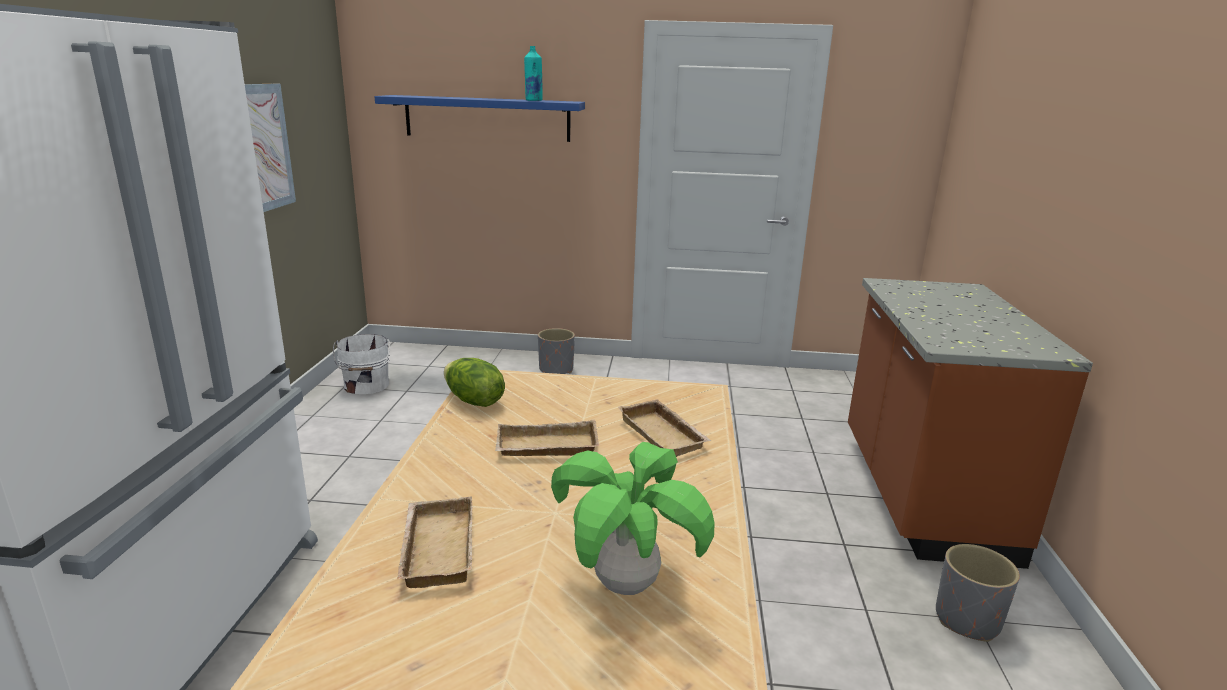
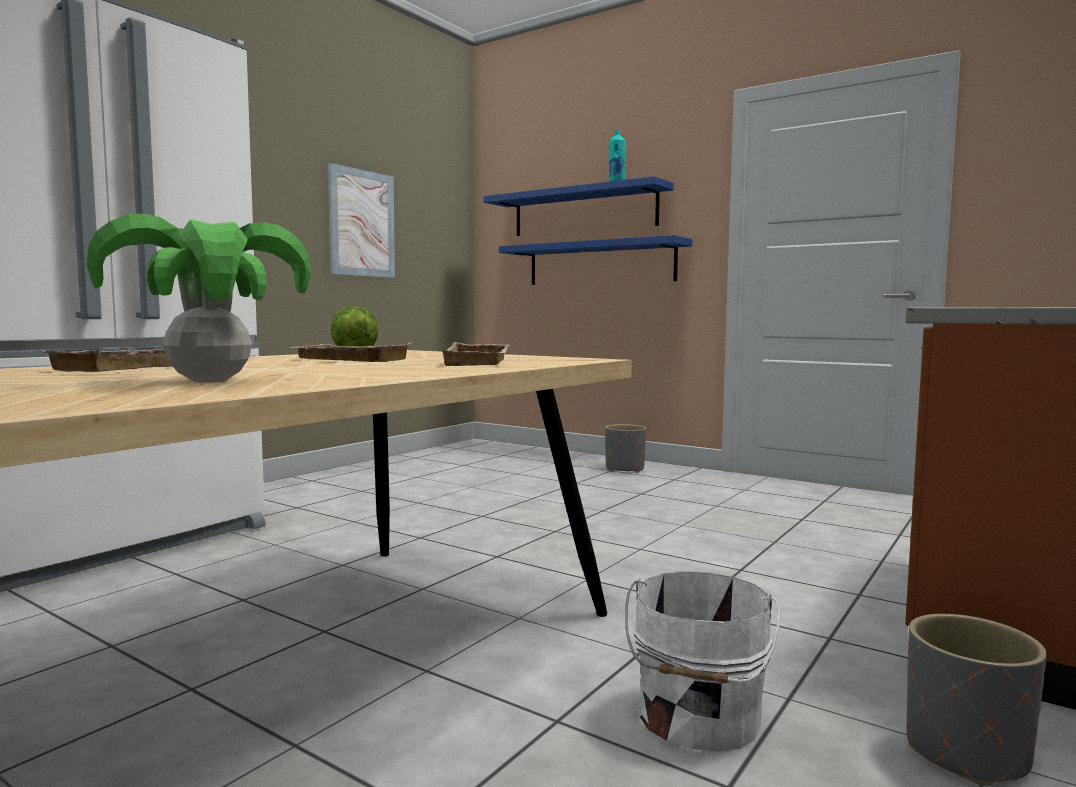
camera: 30 degrees right, 15 degrees down
white bucket [333,334,390,394] -> white bucket moved to [625,571,781,752]
none -> blue shelf [499,235,692,285]

